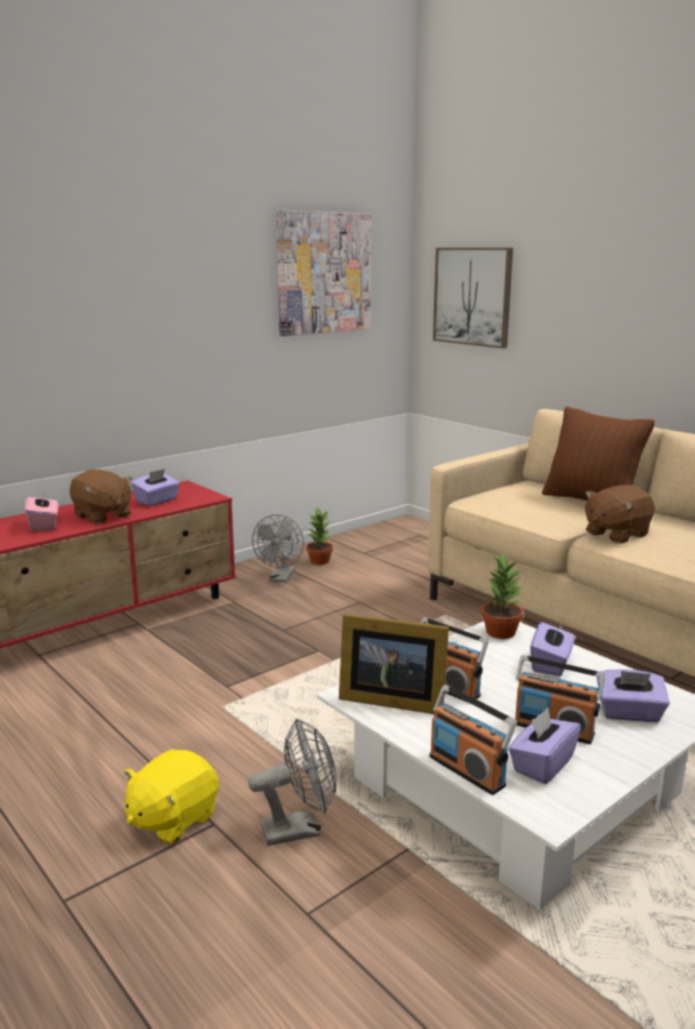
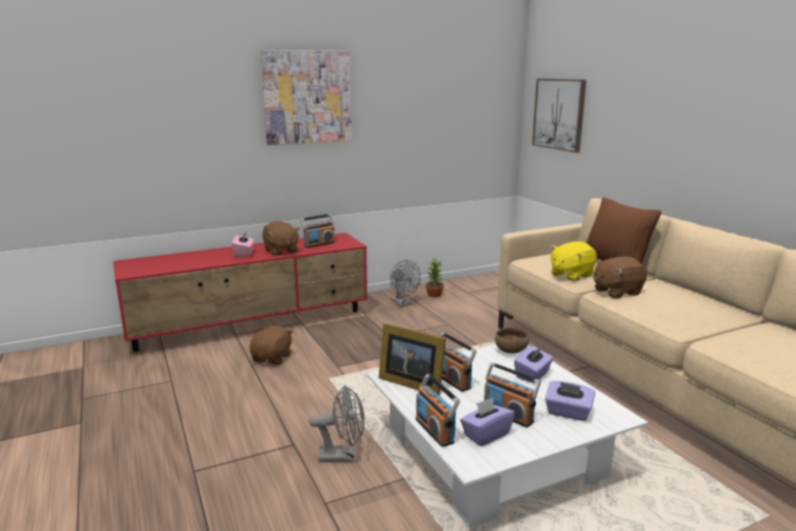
camera: 15 degrees right, 0 degrees up
yellow plush toy [124,749,219,845] -> yellow plush toy moved to [550,241,597,281]
purple tissue box [131,469,180,506] -> radio [300,214,335,248]
grey fan [252,515,304,582] -> grey fan turned 60 degrees counterclockwise [390,260,421,306]
picture [276,210,371,336] -> picture moved to [261,50,352,145]
potted plant [482,553,523,639] -> brown bowl [495,328,529,354]
none -> brown plush toy [250,325,293,365]

